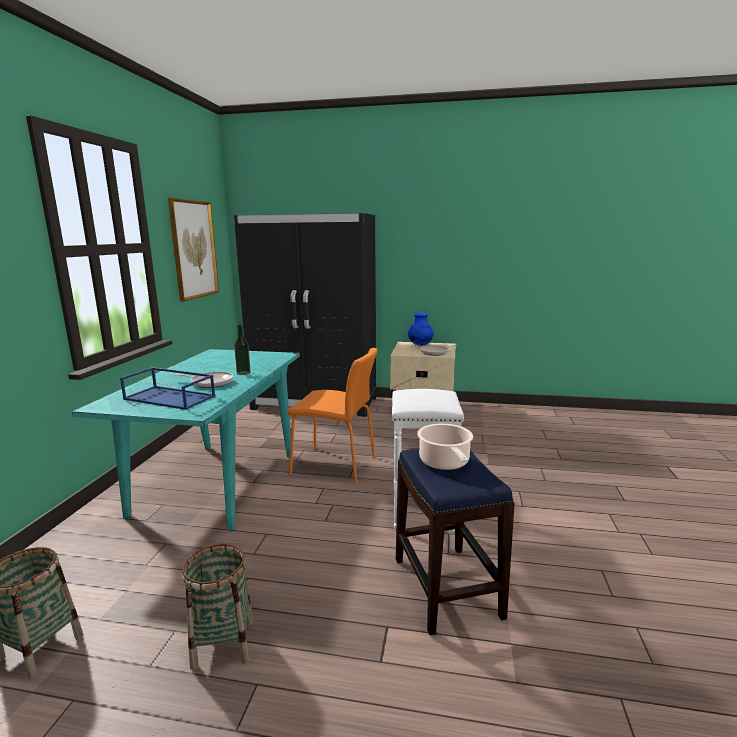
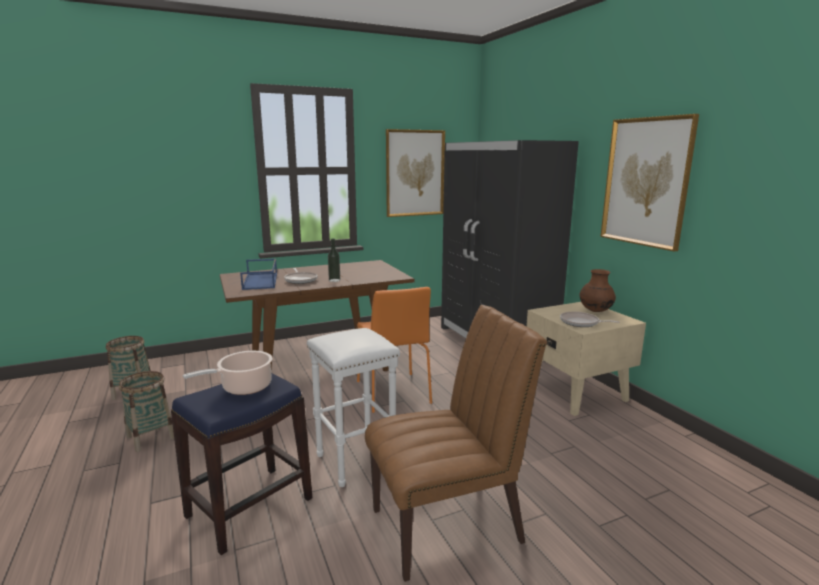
camera: 55 degrees right, 0 degrees up
turquoise dining table [72,349,300,531] -> brown dining table [220,260,414,371]
blue vase [408,313,434,346] -> brown vase [580,269,616,312]
none -> brown chair [365,305,547,582]
none -> picture [600,114,699,252]

